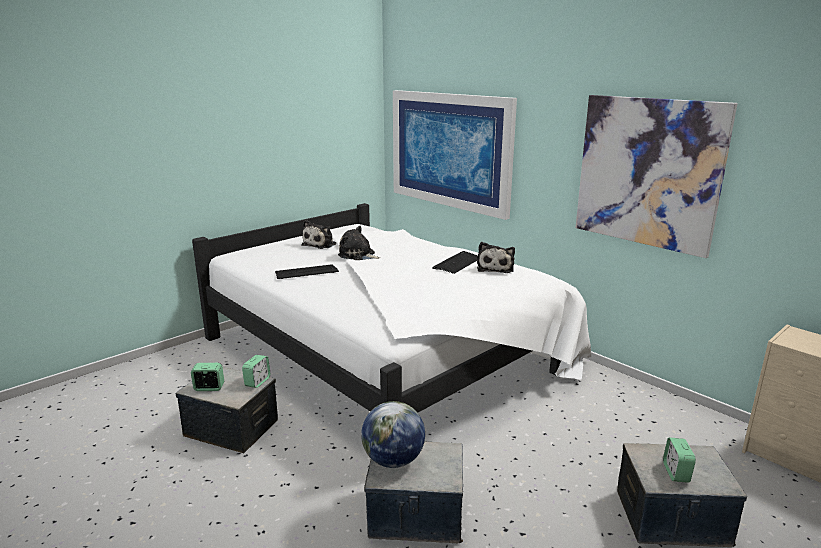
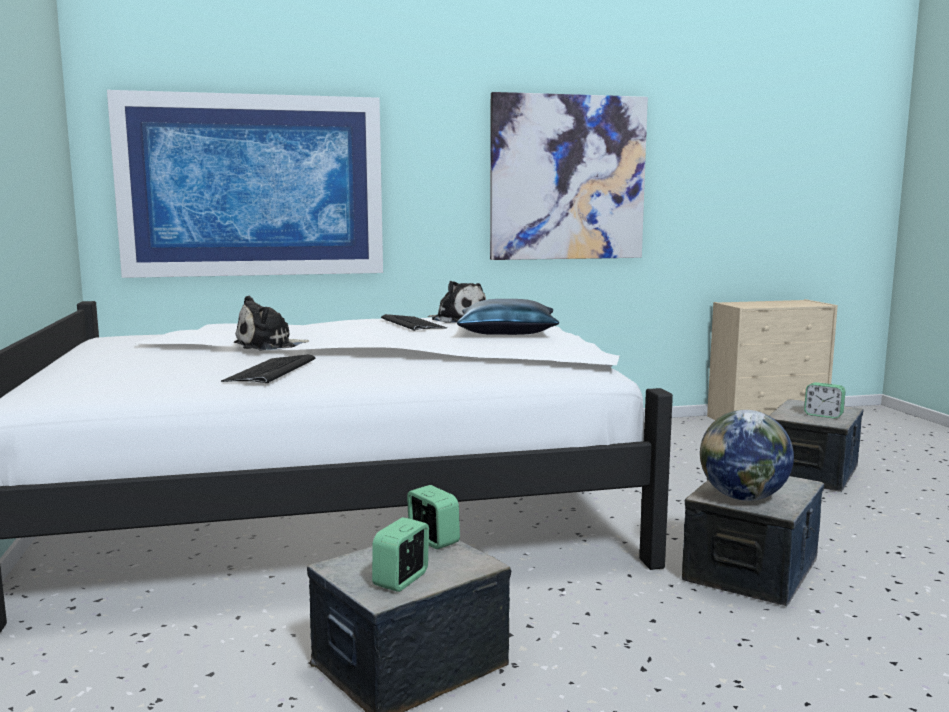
camera: 60 degrees left, 10 degrees down
plush toy [301,220,336,249] -> none
none -> blue pillow [457,299,559,335]

